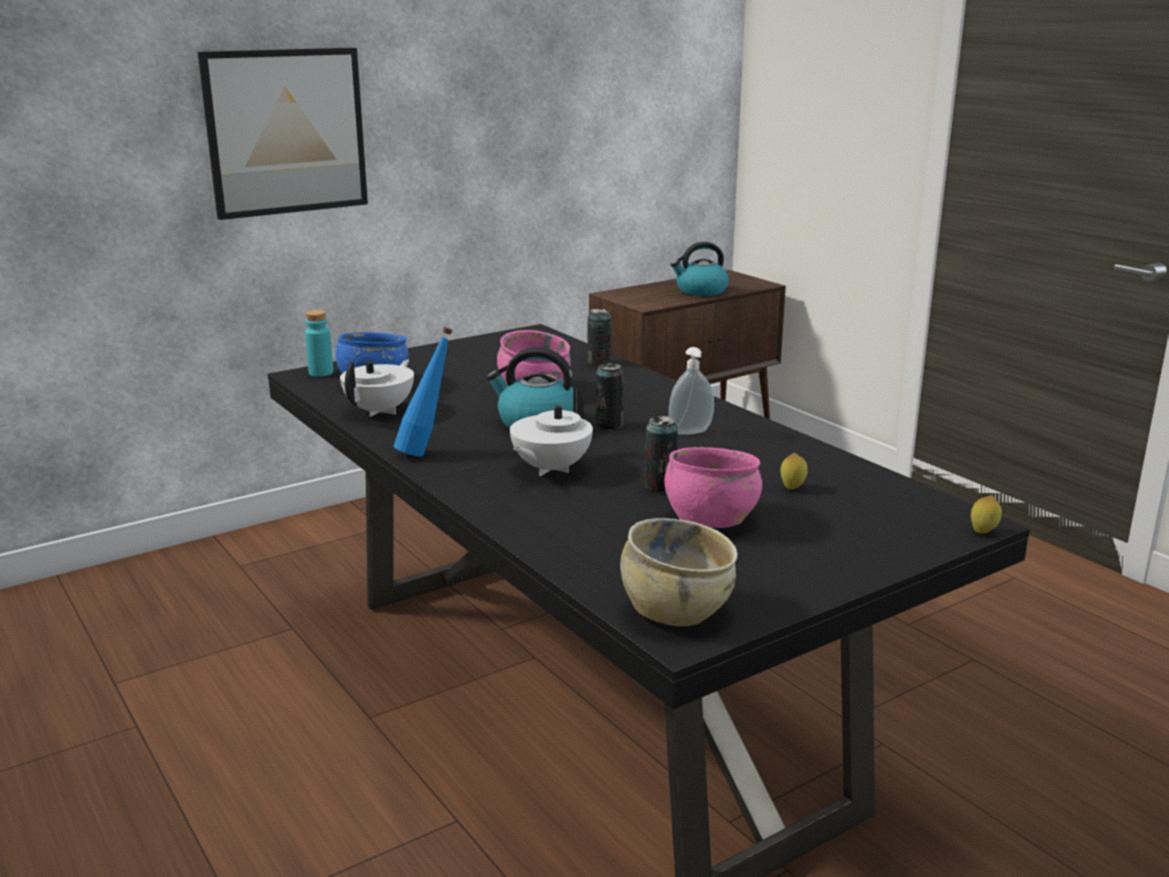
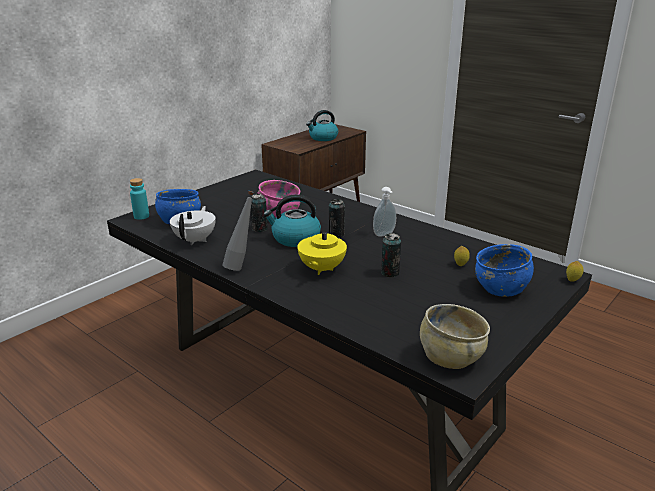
camera: 15 degrees left, 5 degrees up
picture [198,48,368,220] -> none
blue bottle [394,327,453,456] -> grey bottle [223,191,254,271]
white teapot [510,388,593,476] -> yellow teapot [297,220,347,275]
can [587,308,611,366] -> can moved to [251,194,268,232]
pink bowl [665,447,762,528] -> none
none -> blue bowl [475,244,534,297]

